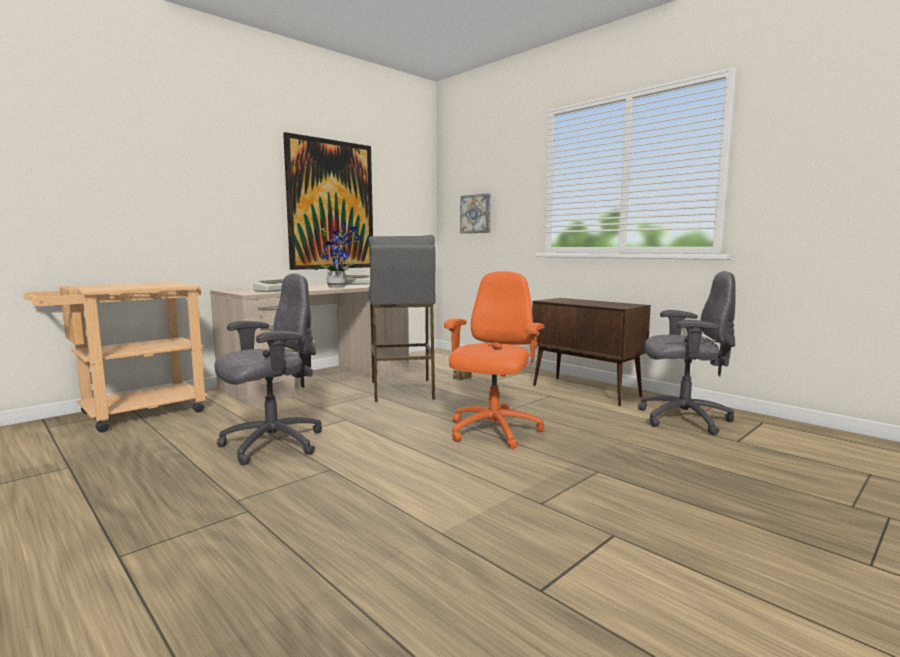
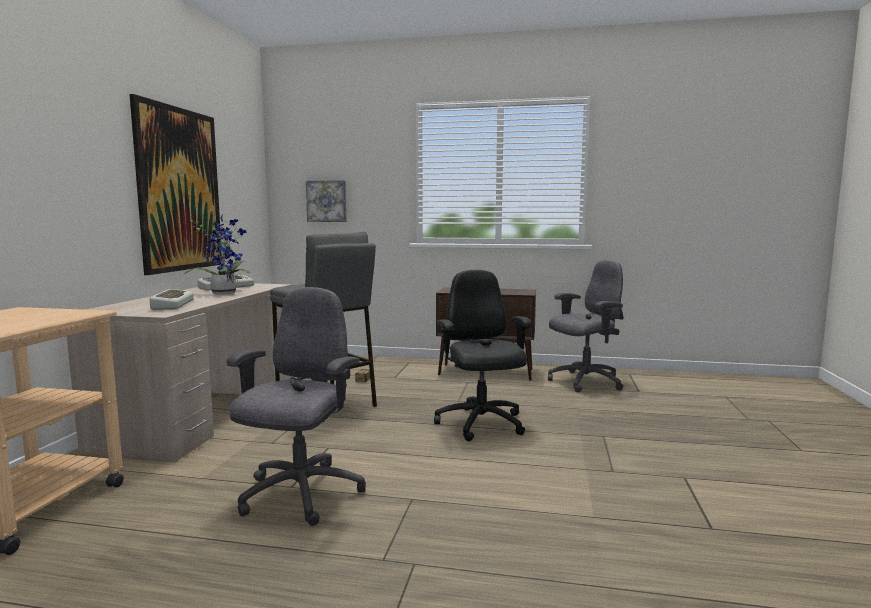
camera: 35 degrees left, 0 degrees up
orange office chair [444,271,544,449] -> black office chair [434,270,532,441]

